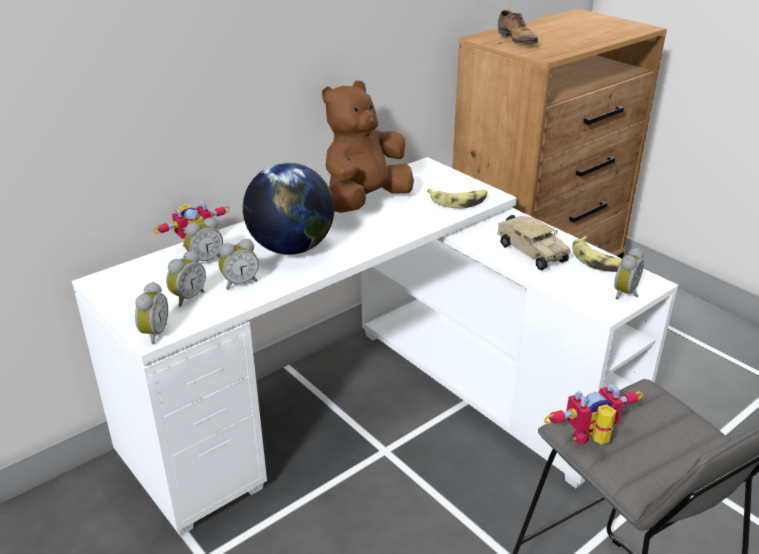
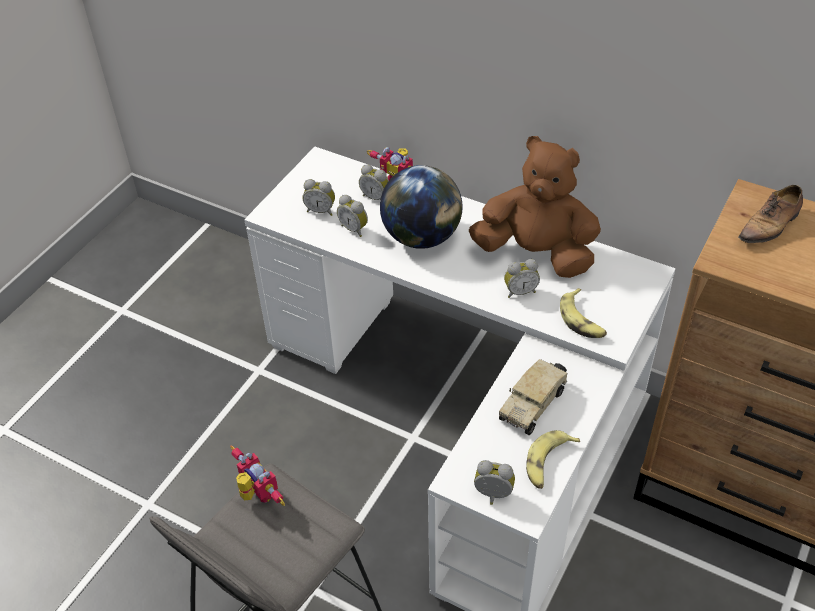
camera: 70 degrees right, 15 degrees up
alarm clock [135,282,168,344] -> alarm clock moved to [504,259,540,298]

